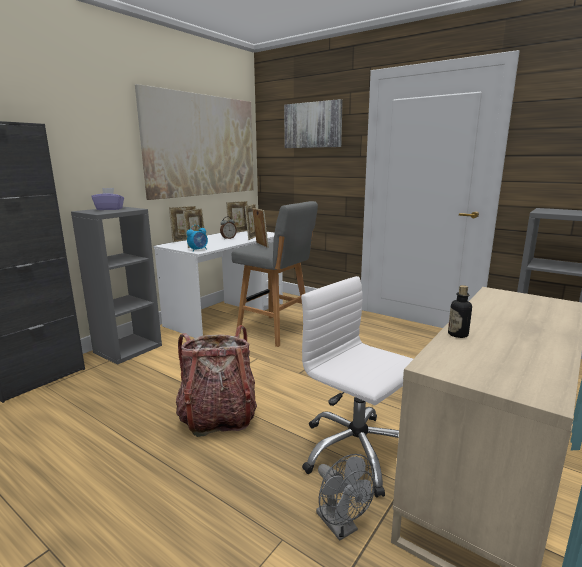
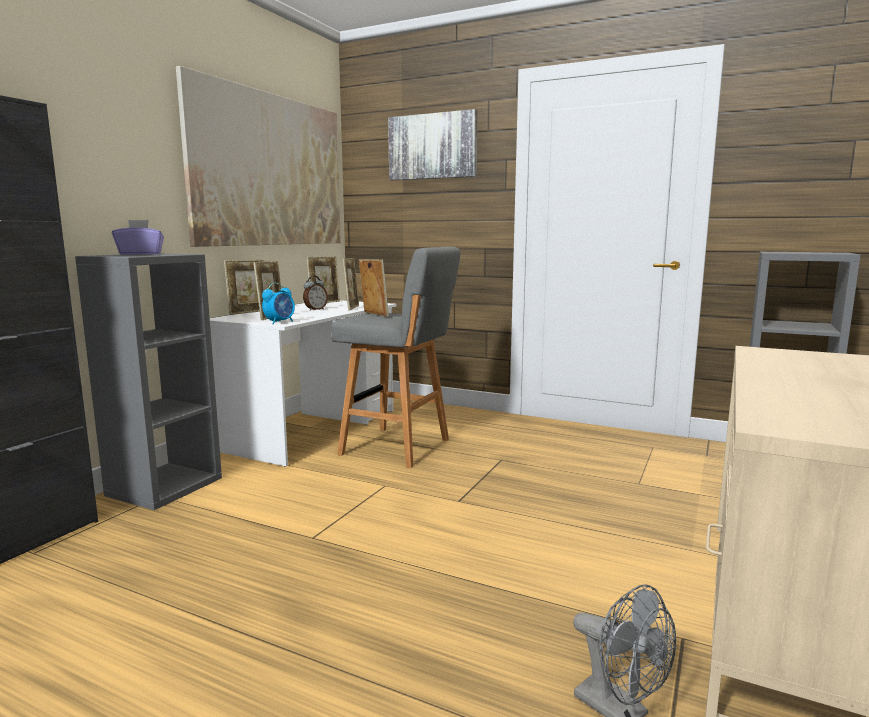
camera: 10 degrees left, 5 degrees down
backpack [176,325,257,437] -> none
white office chair [301,276,413,498] -> none
bottle [448,285,472,338] -> none

